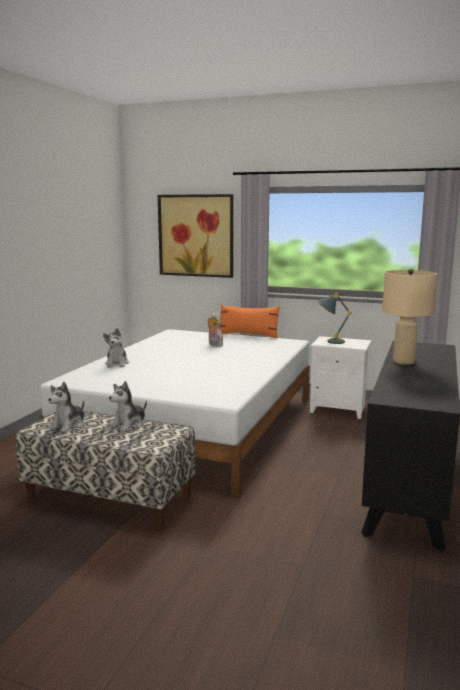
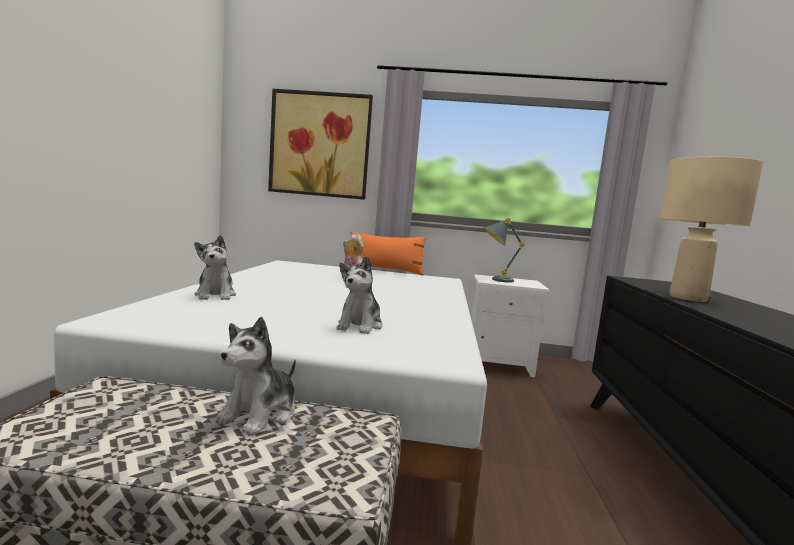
camera: 15 degrees left, 5 degrees down
plush toy [48,382,85,432] -> plush toy moved to [336,256,383,334]

